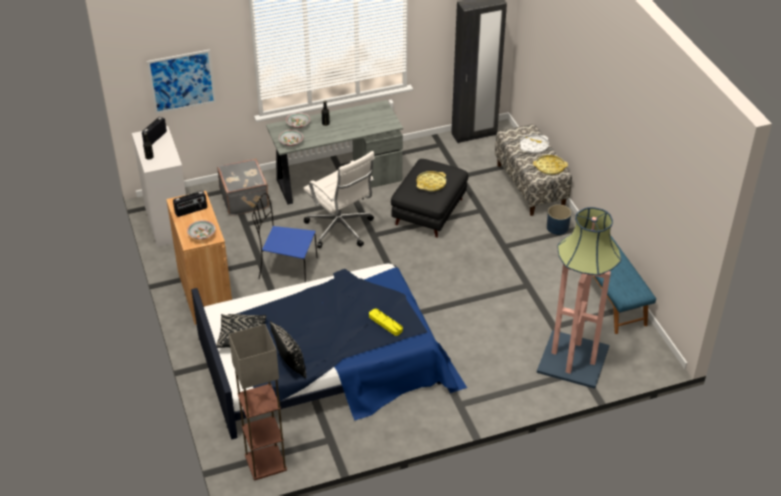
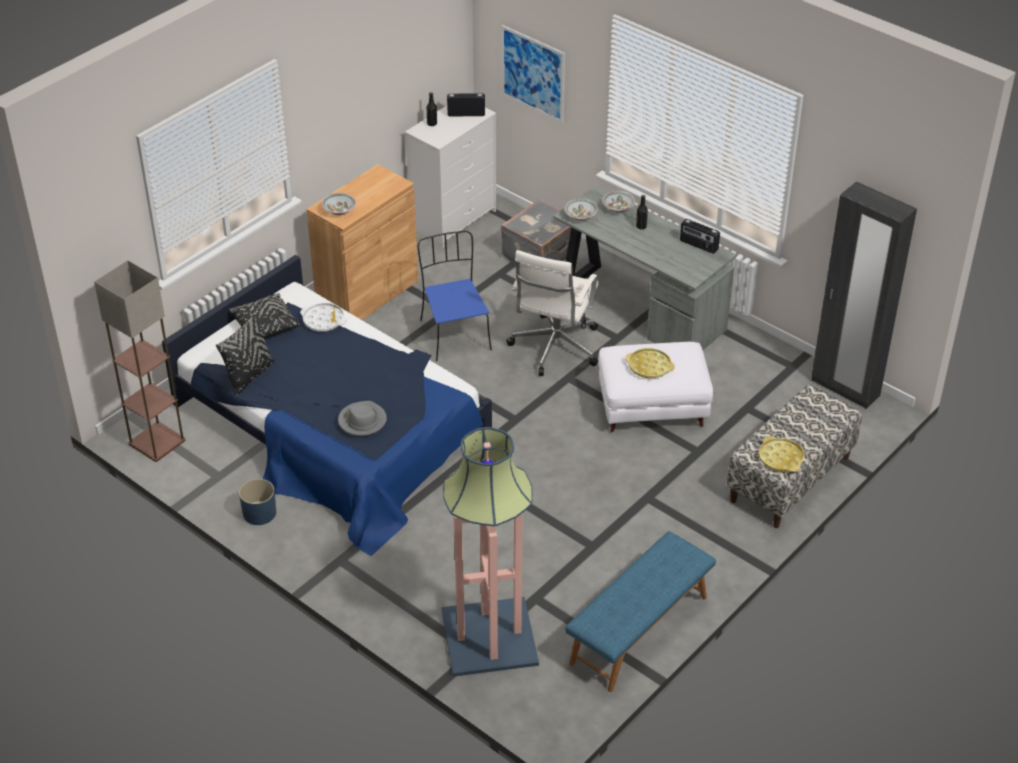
camera: 60 degrees right, 0 degrees up
radio [173,191,207,217] -> radio moved to [680,219,720,254]
yellow tray [369,309,403,336] -> grey hat [338,401,387,436]
black ottoman [391,159,468,238] -> white ottoman [598,342,713,432]
white tray [520,134,549,153] -> white tray moved to [300,303,347,332]
blue planter [547,204,571,235] -> blue planter moved to [239,479,276,525]

